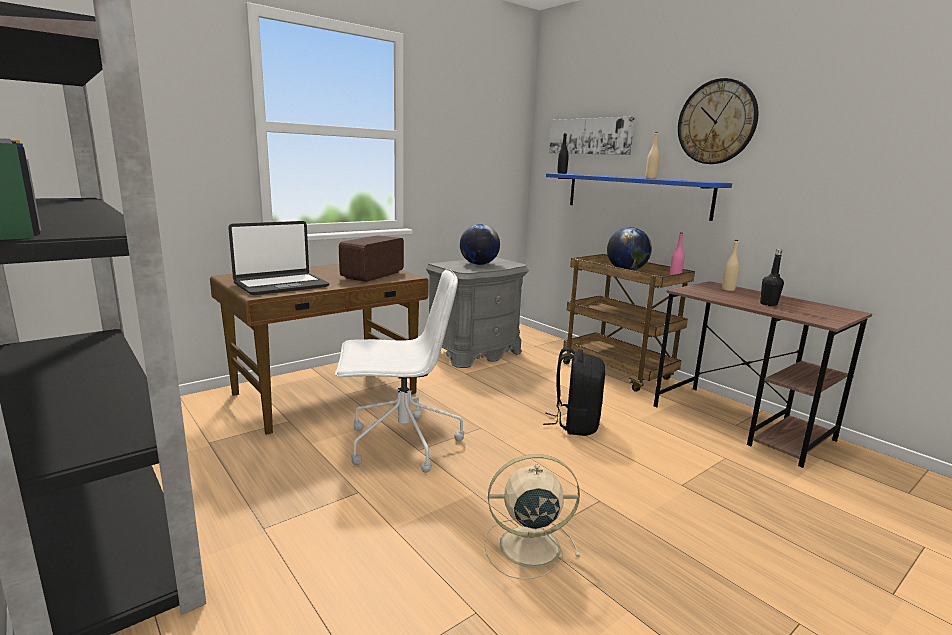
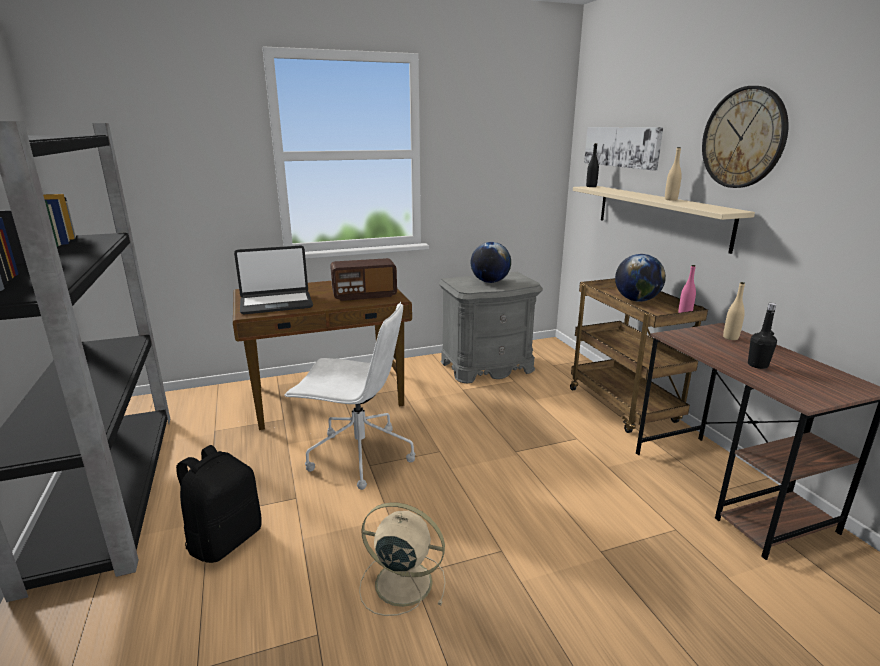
camera: 20 degrees right, 5 degrees up
radio [339,235,404,282] -> radio turned 150 degrees counterclockwise [330,258,397,301]
black backpack [543,347,605,436] -> black backpack moved to [176,445,262,563]
blue shelf [546,173,732,221] -> beige shelf [573,186,755,254]

